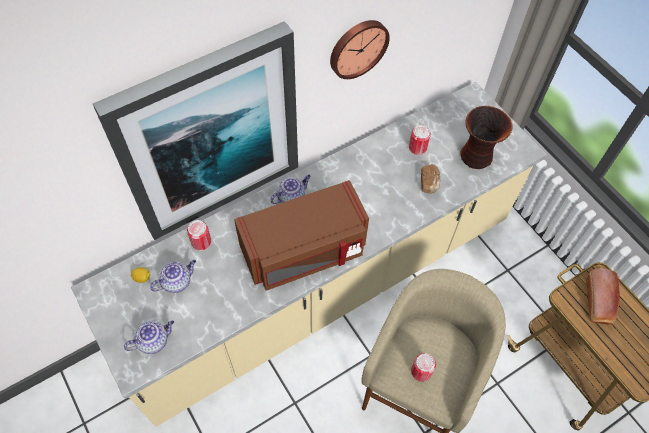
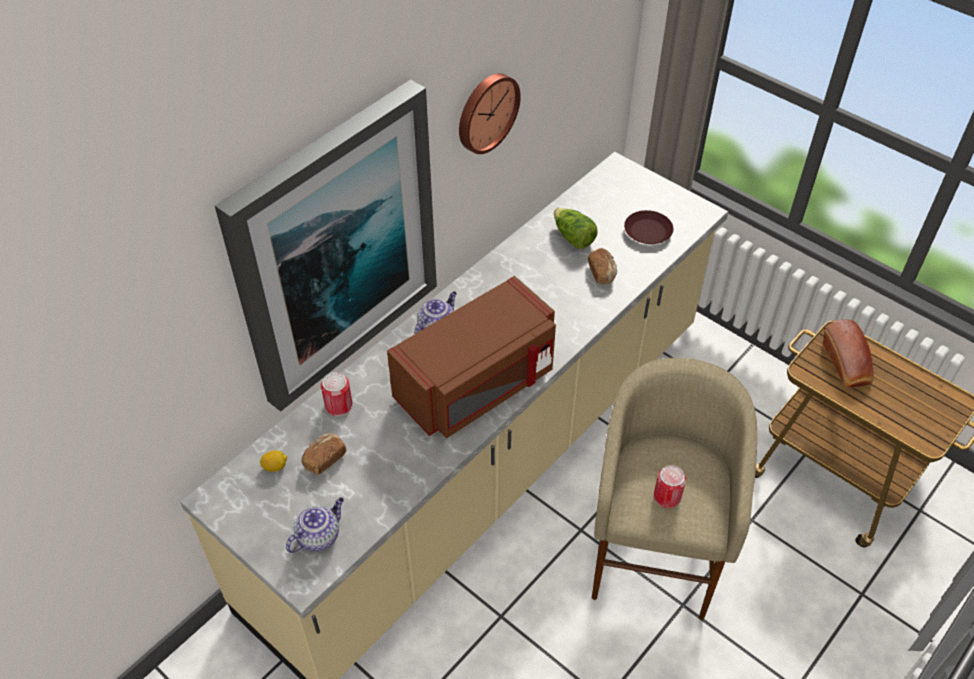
camera: 15 degrees left, 10 degrees down
teapot [150,259,196,293] -> bread [302,433,346,475]
can [409,125,431,155] -> lettuce [554,208,598,249]
vase [460,106,513,169] -> brown plate [624,210,673,244]

